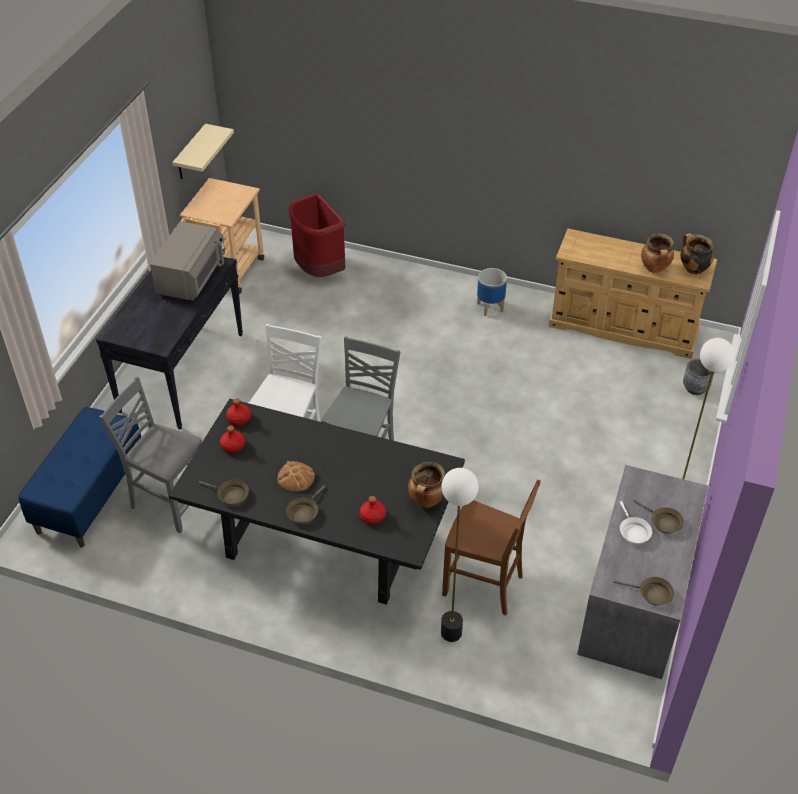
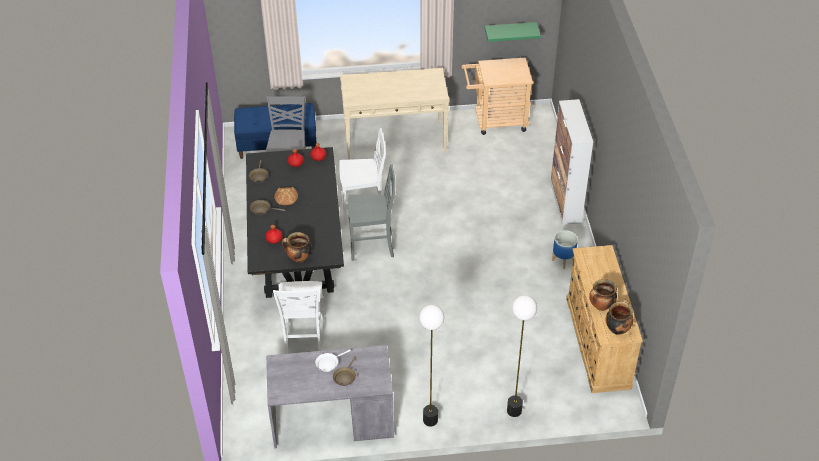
camera: 65 degrees right, 0 degrees up
black console table [96,257,243,430] -> beige console table [340,68,449,159]
grey microwave [150,221,225,301] -> none
beige shelf [173,124,234,179] -> green shelf [484,22,541,42]
red trash can [288,193,345,277] -> none
floor lamp [441,468,479,642] -> floor lamp moved to [507,295,537,417]
brown chair [442,480,541,616] -> white chair [273,281,325,354]
brown frying pan [614,577,674,606] -> none
grey planter [683,358,714,395] -> none
none -> cabinet [550,99,593,225]

